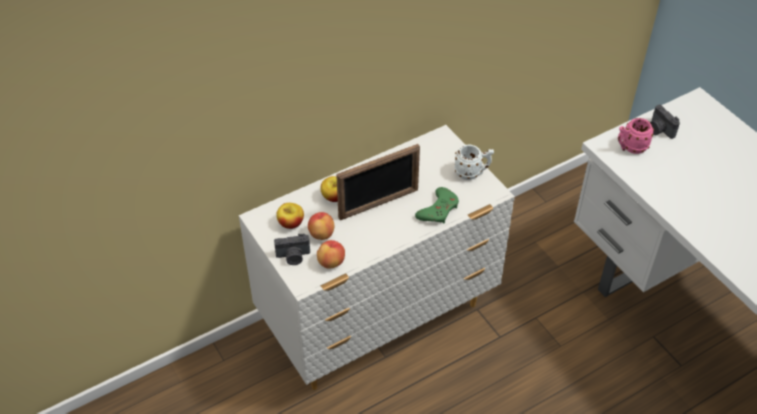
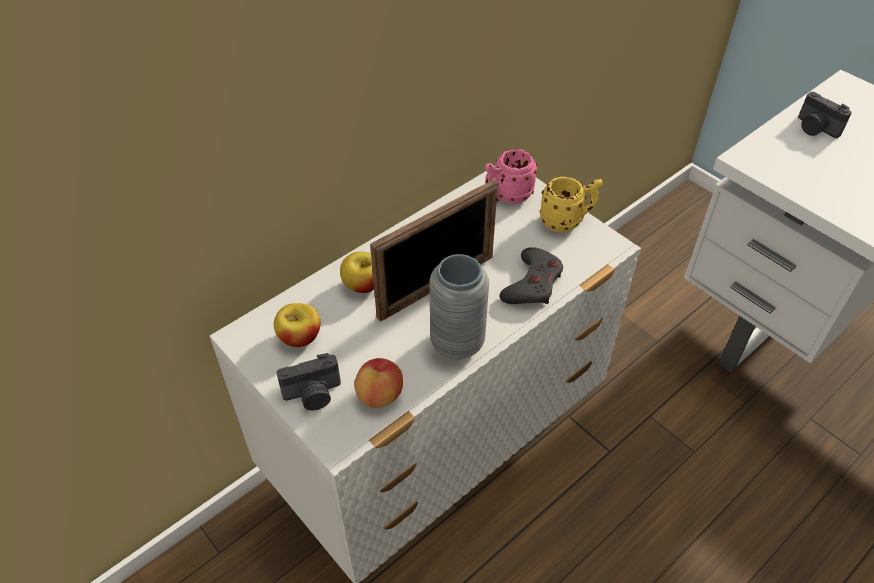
camera: 10 degrees left, 0 degrees up
apple [308,212,334,240] -> none
green game controller [415,187,459,223] -> grey game controller [500,247,563,304]
white mug [454,144,494,180] -> yellow mug [540,177,603,233]
pink mug [618,118,654,154] -> pink mug moved to [485,149,537,204]
none -> grey vase [430,254,489,359]

